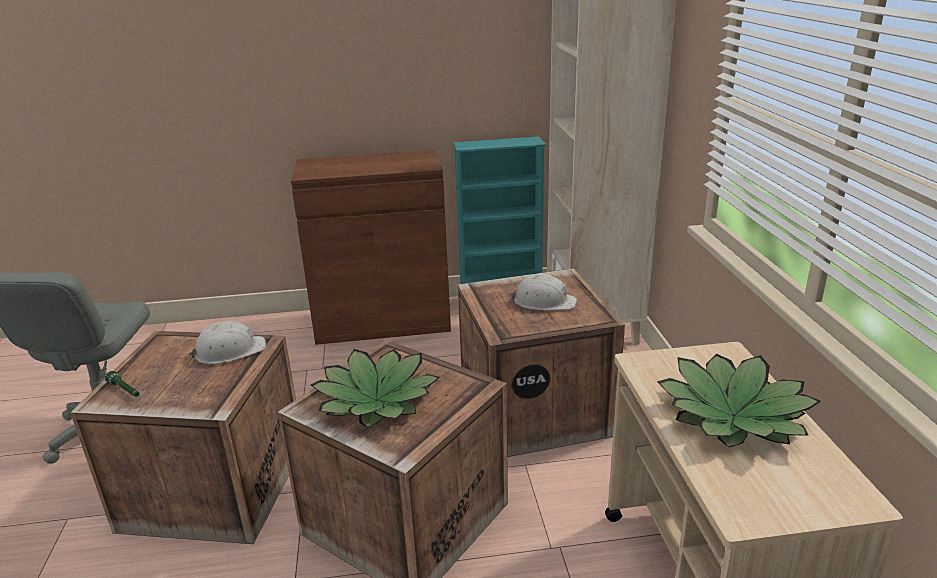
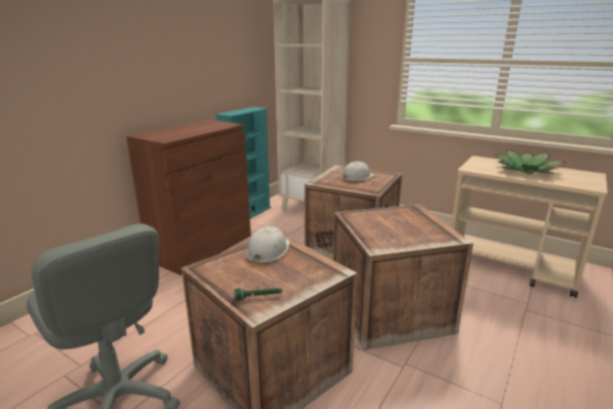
camera: 50 degrees left, 5 degrees down
potted plant [311,349,440,428] -> none

